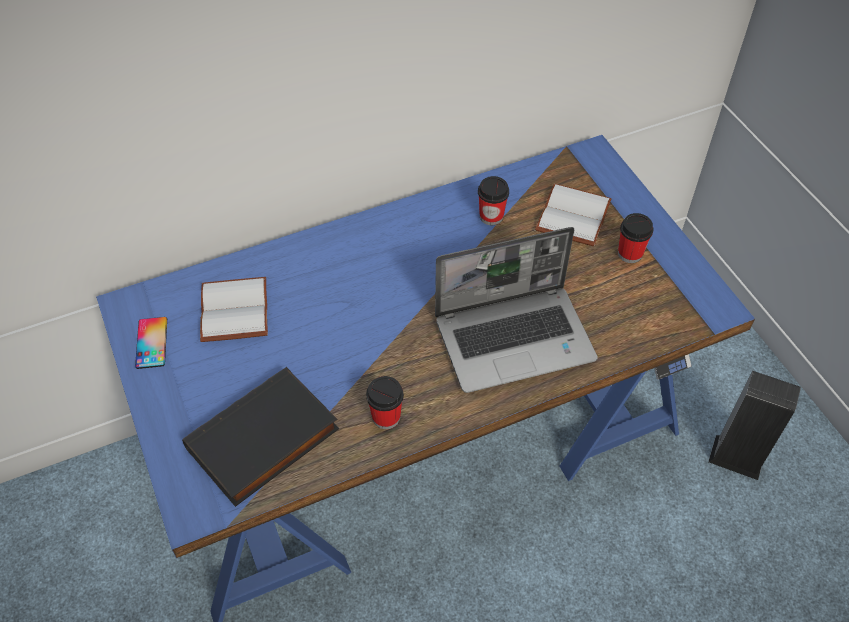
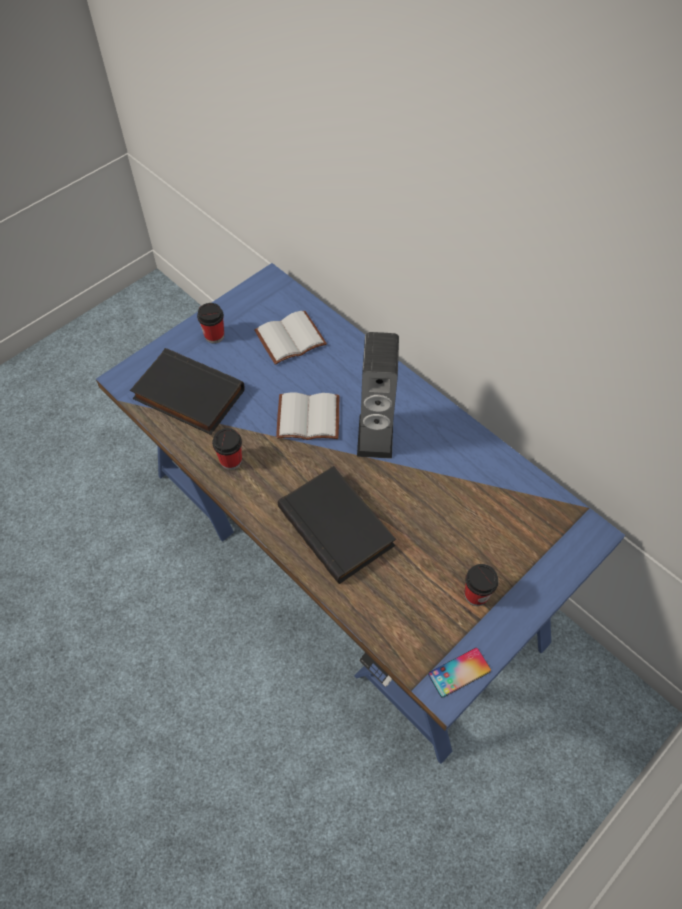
camera: 70 degrees right, 5 degrees up
phone [135,317,167,369] -> phone moved to [428,648,491,698]
laptop [435,227,598,393] -> black book [278,466,396,584]
cup [478,176,509,225] -> cup moved to [197,303,224,343]
white book [535,183,611,246] -> white book moved to [276,392,339,440]
speaker [708,371,801,480] -> speaker moved to [357,332,399,459]

